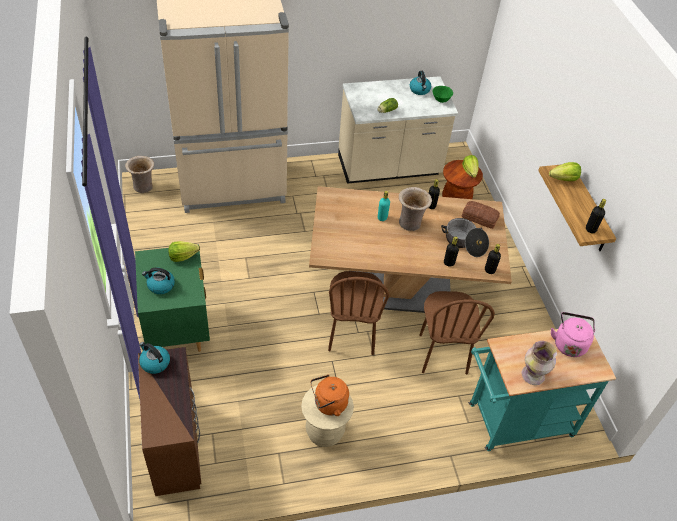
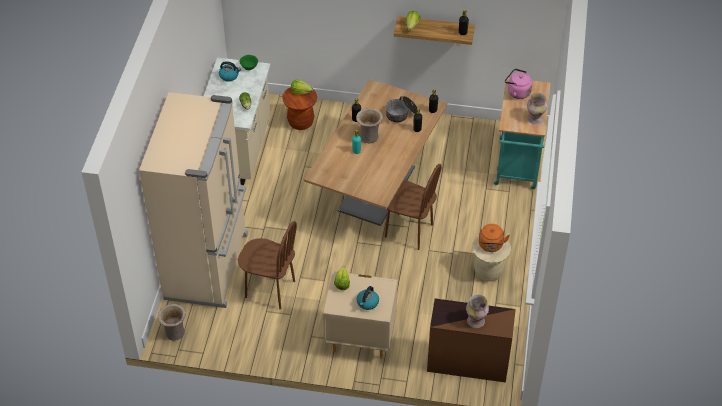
camera: 65 degrees left, 0 degrees up
green nightstand [135,248,210,352] -> beige nightstand [323,271,398,359]
kettle [139,342,170,374] -> none
brown chair [419,291,495,374] -> brown chair moved to [238,221,297,309]
bread [462,201,500,229] -> none
none -> vase [466,294,489,328]

